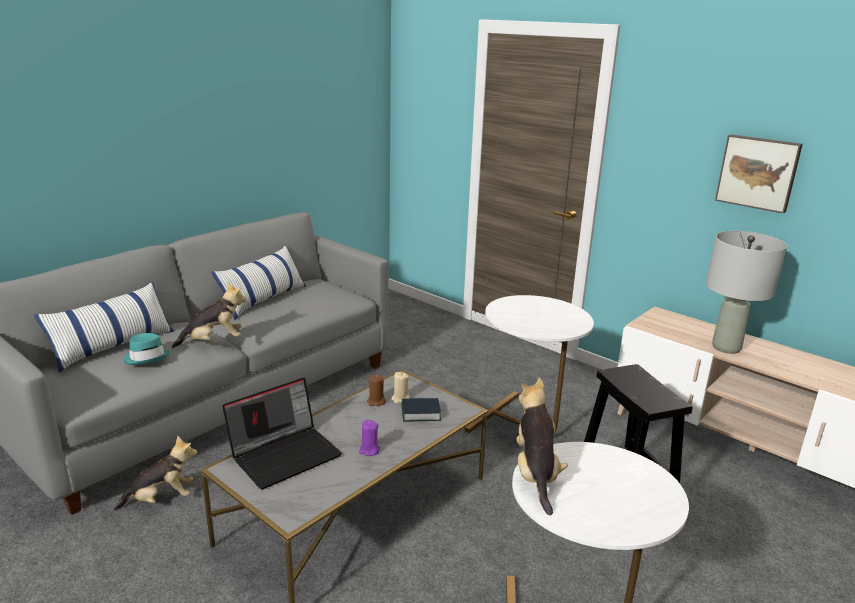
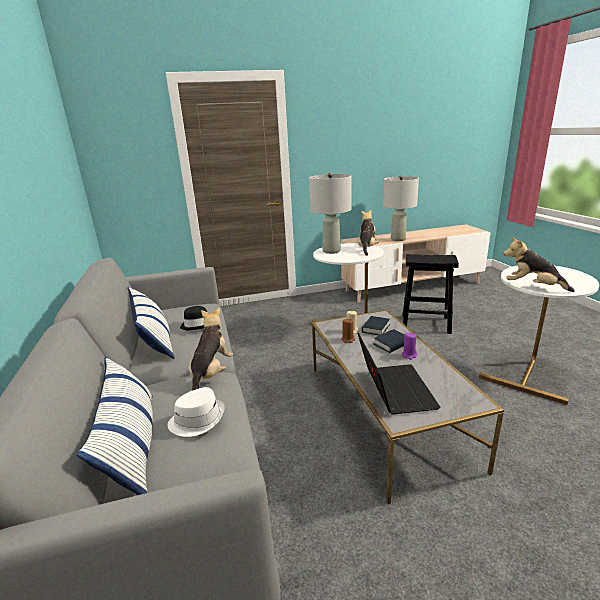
camera: 55 degrees left, 0 degrees up
plush toy [114,435,197,510] -> plush toy moved to [358,210,379,256]
turquoise hat [124,333,169,365] -> white hat [167,387,225,437]
picture [715,134,803,214] -> none
none -> black hat [180,306,207,330]
none -> grey table lamp [309,173,351,254]
none -> book [373,329,405,353]

